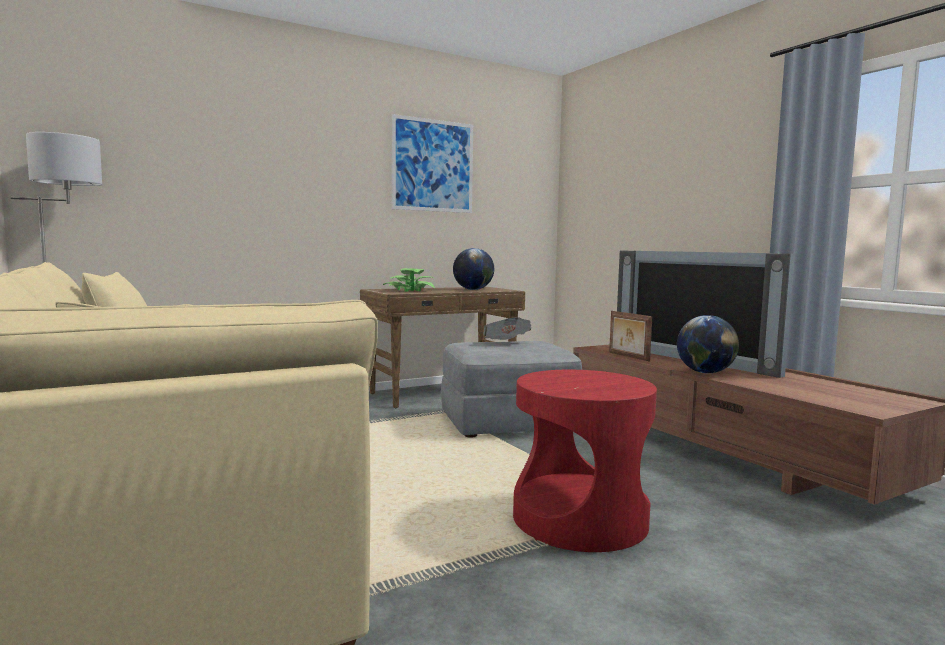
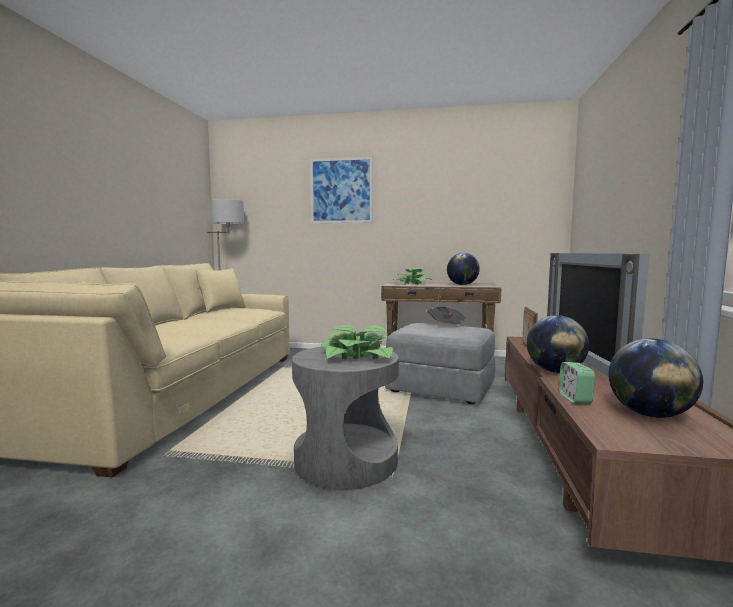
camera: 40 degrees right, 0 degrees up
picture [392,114,473,213] -> picture moved to [310,157,373,223]
red side table [513,370,657,552] -> grey side table [292,346,399,490]
none -> potted plant [321,325,393,359]
none -> alarm clock [559,362,596,404]
none -> globe [608,338,703,418]

